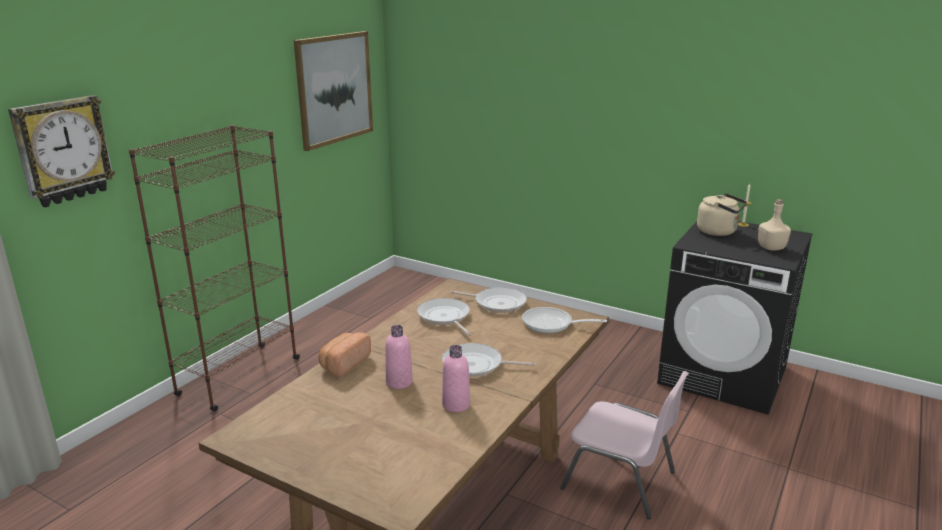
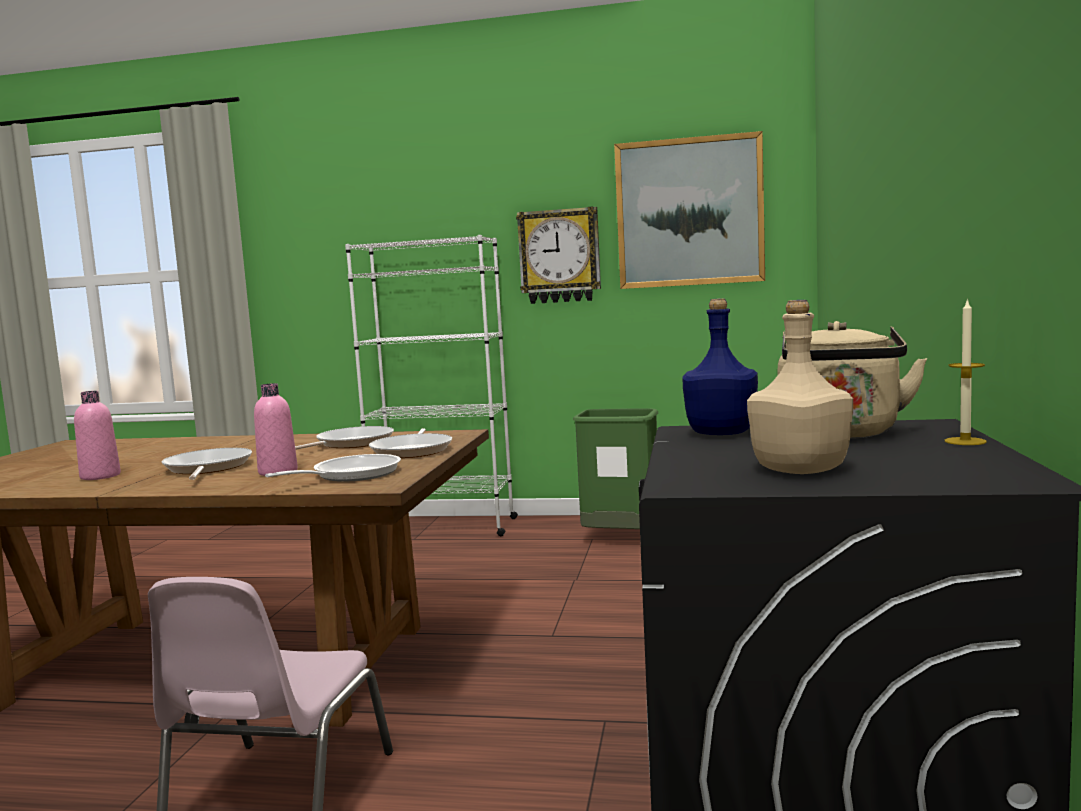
camera: 70 degrees right, 15 degrees down
wall clock [8,95,115,207] -> wall clock moved to [516,207,601,304]
brown bookcase [129,125,300,412] -> white bookcase [345,235,518,536]
bread [319,332,371,377] -> none
pink bottle [385,325,413,389] -> pink bottle moved to [254,383,298,476]
frying pan [522,307,607,333] -> frying pan turned 45 degrees clockwise [265,454,401,482]
none -> green trash can [573,408,658,529]
none -> blue bottle [683,298,758,435]

